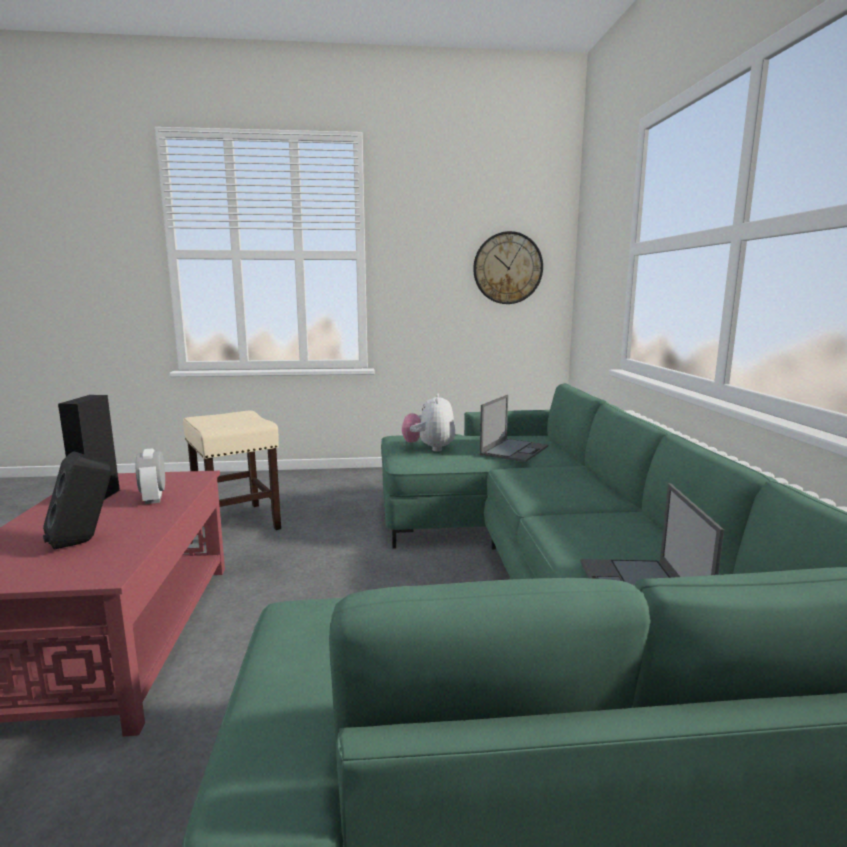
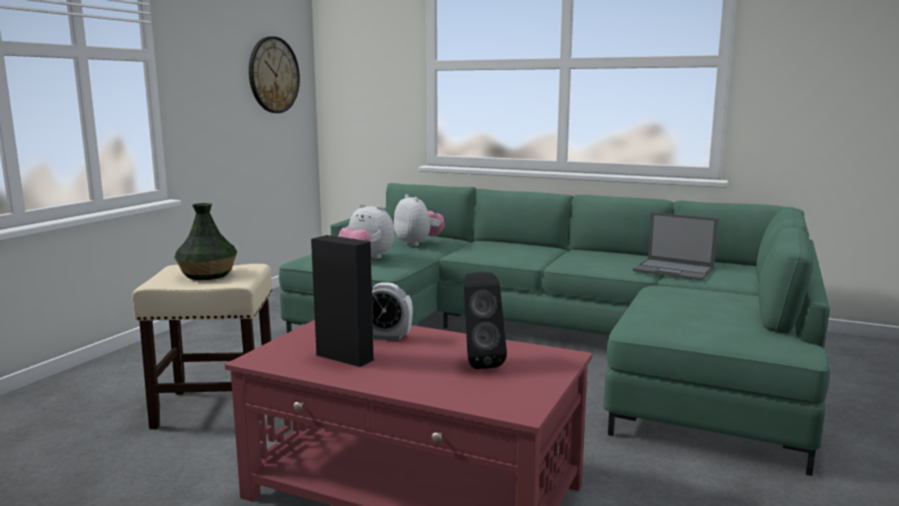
camera: 60 degrees left, 0 degrees up
laptop [480,395,548,462] -> plush toy [394,194,445,246]
none -> vase [174,203,237,280]

